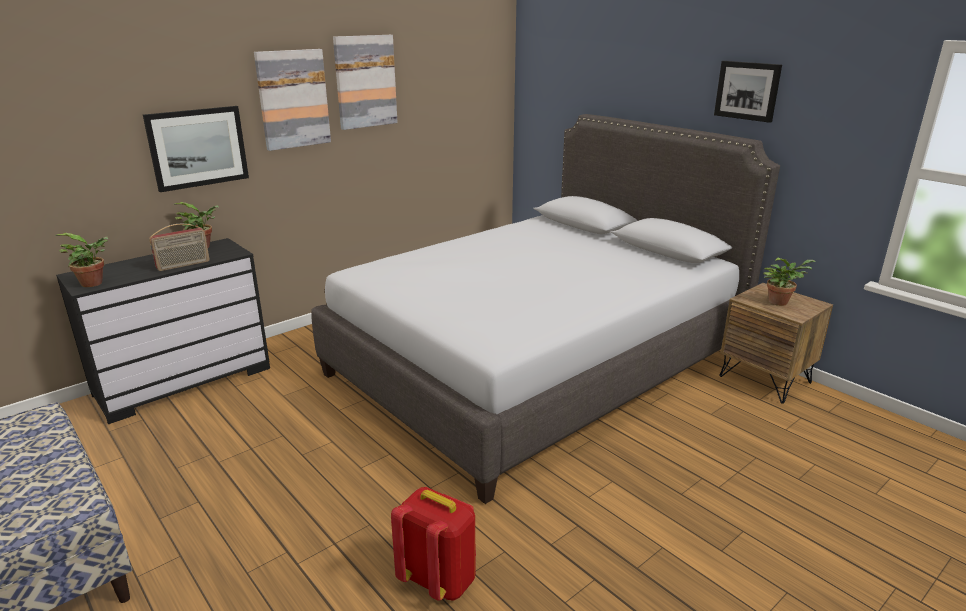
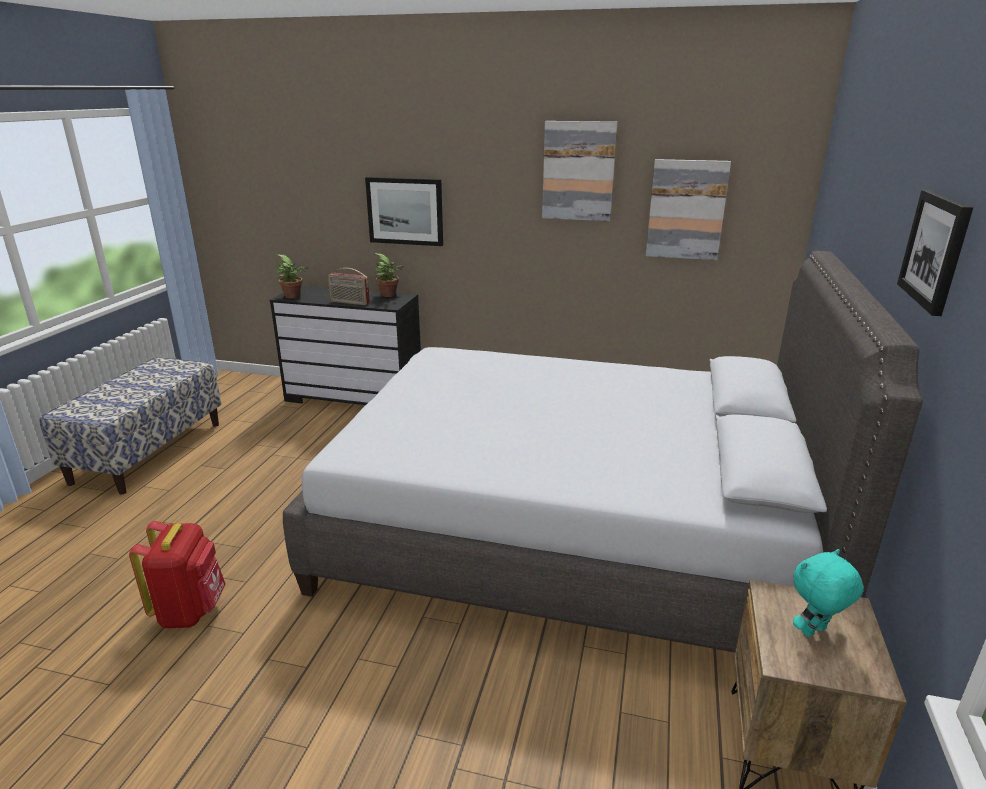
camera: 55 degrees right, 0 degrees up
picture [254,49,331,151] -> picture moved to [646,159,731,260]
potted plant [763,258,816,306] -> turquoise plush toy [793,549,864,637]

